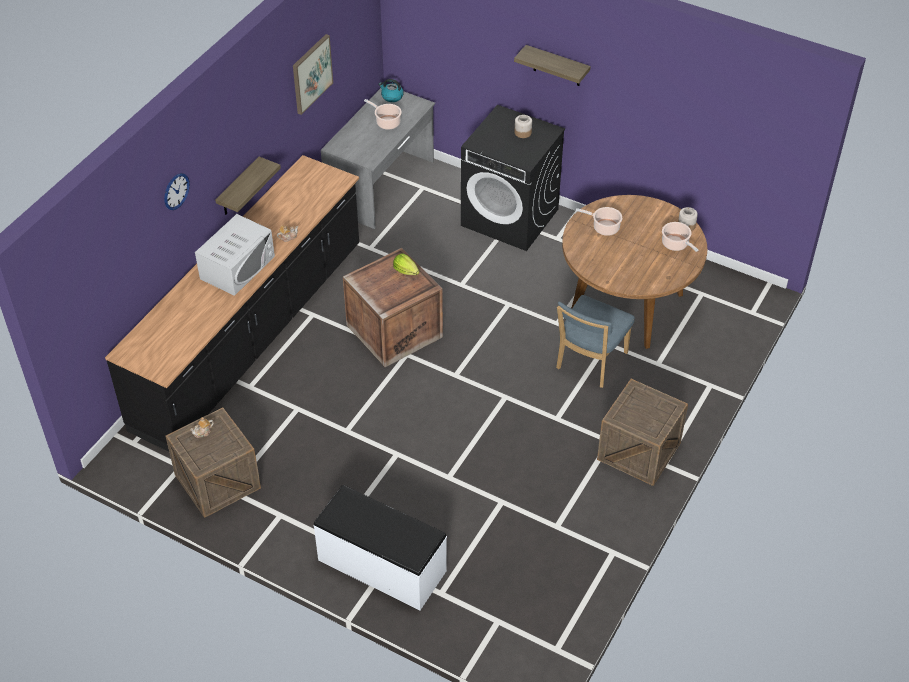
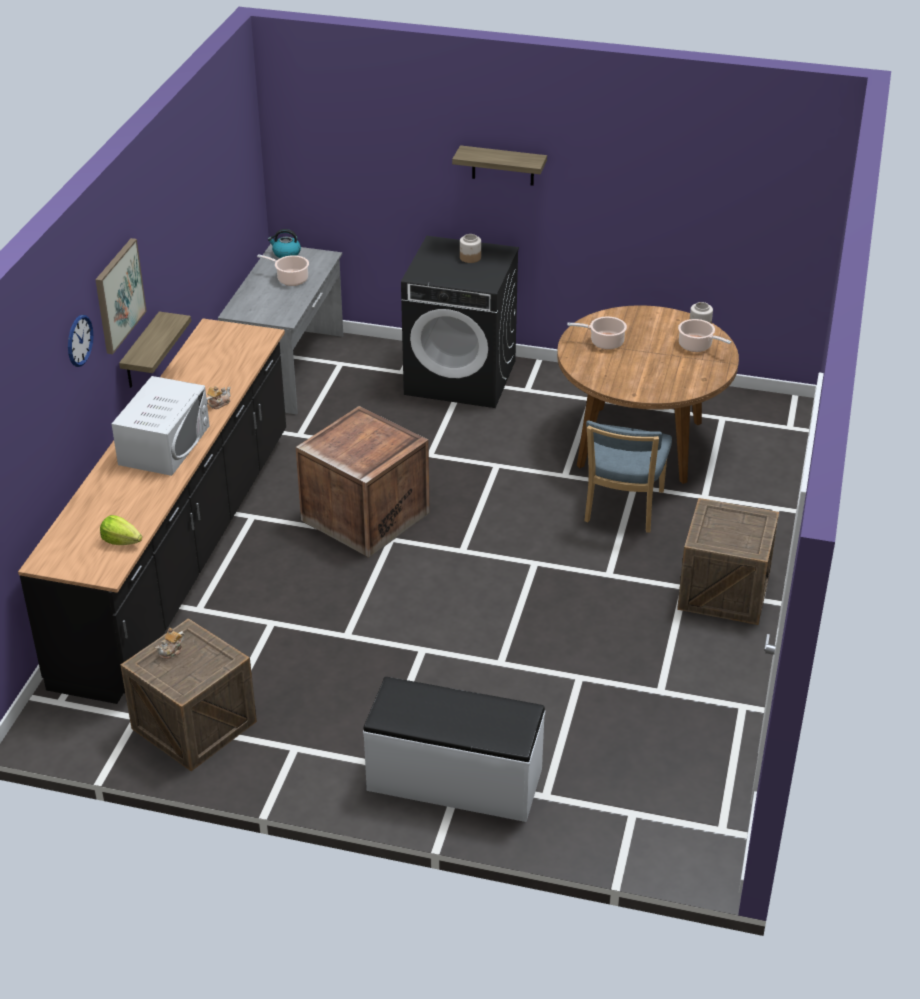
camera: 15 degrees left, 10 degrees down
picture [293,34,333,115] -> picture moved to [95,238,147,354]
lettuce [393,253,419,275] -> lettuce moved to [100,515,142,545]

